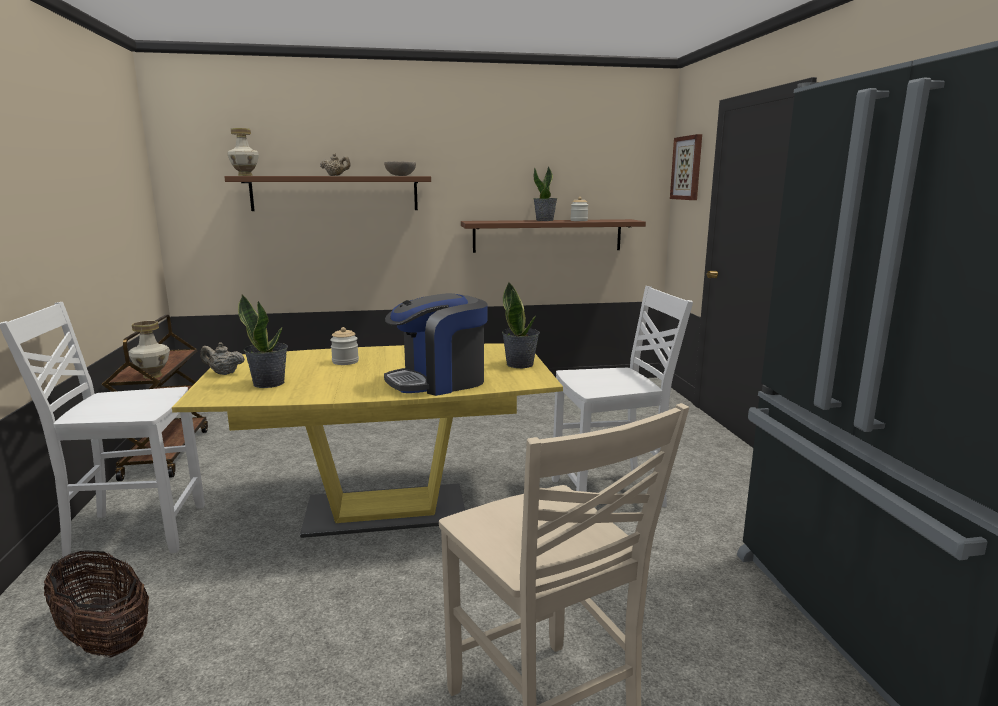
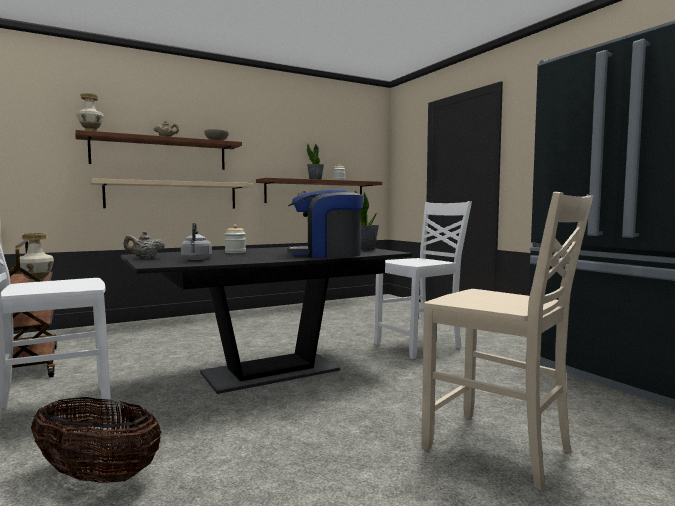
camera: 20 degrees left, 10 degrees down
yellow dining table [172,343,563,538] -> black dining table [121,247,412,394]
potted plant [238,295,288,388] -> grey kettle [181,222,212,260]
coffee machine [384,293,488,396] -> coffee machine turned 45 degrees clockwise [287,189,363,258]
picture [670,134,702,200] -> none
none -> beige shelf [90,178,253,208]

